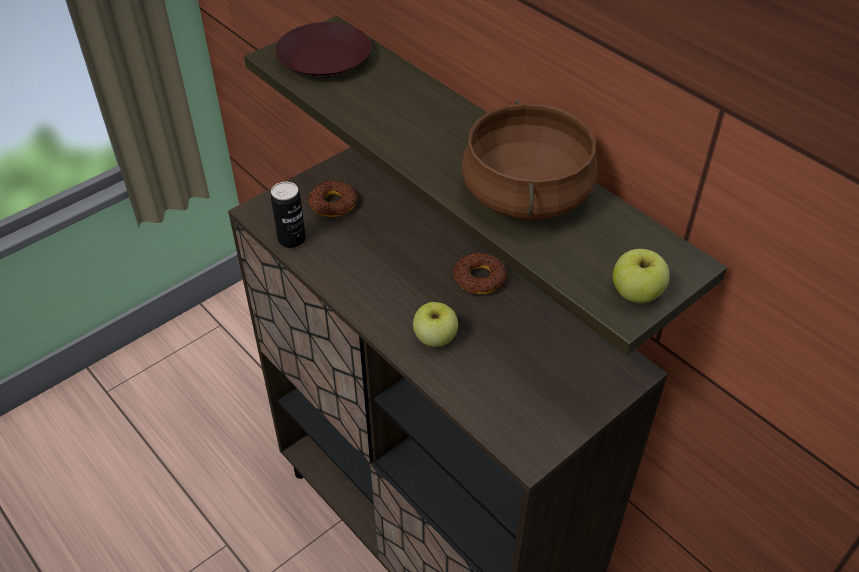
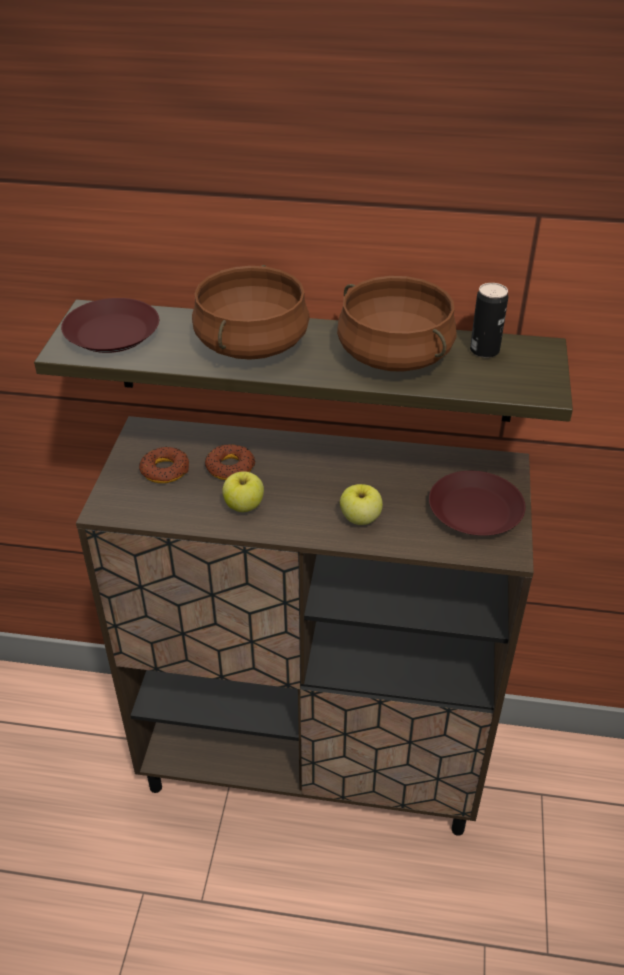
camera: 40 degrees left, 5 degrees down
can [271,182,306,248] -> can moved to [470,283,508,358]
donut [454,252,507,294] -> donut moved to [205,444,255,480]
apple [613,249,670,303] -> apple moved to [222,471,264,512]
none -> brown cooking pot [192,265,310,360]
none -> brown plate [429,471,525,536]

